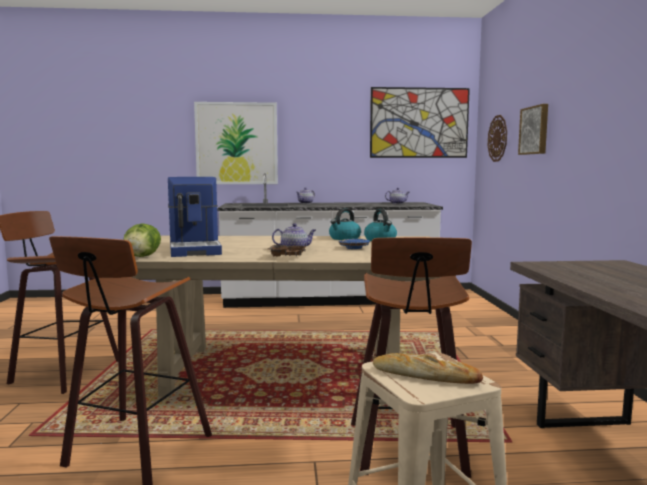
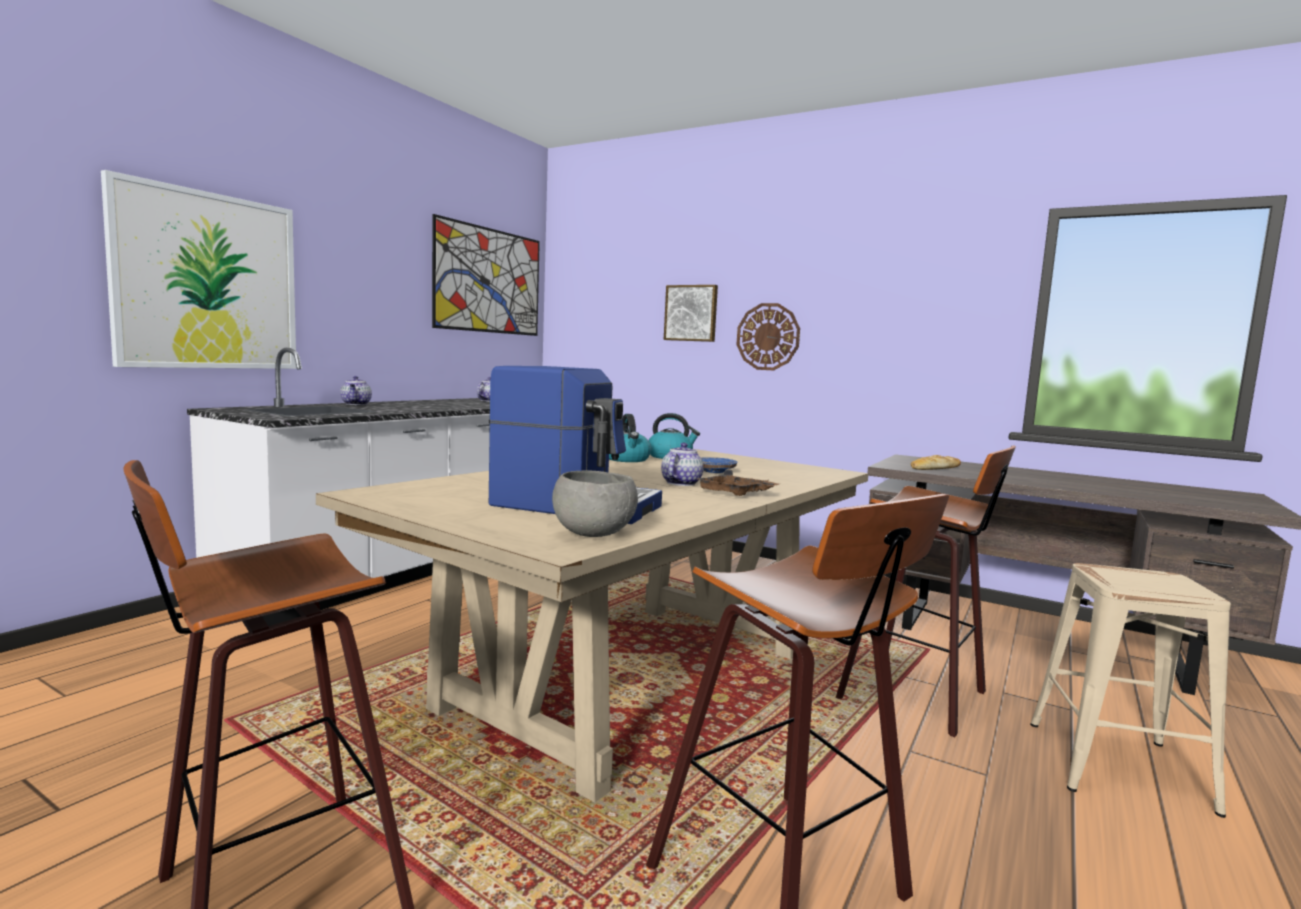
camera: 55 degrees left, 0 degrees up
lettuce [123,223,161,257] -> grey bowl [552,471,638,537]
bread [373,353,483,384] -> bread moved to [911,455,961,470]
wall clock [488,115,507,162] -> wall clock moved to [736,303,800,371]

